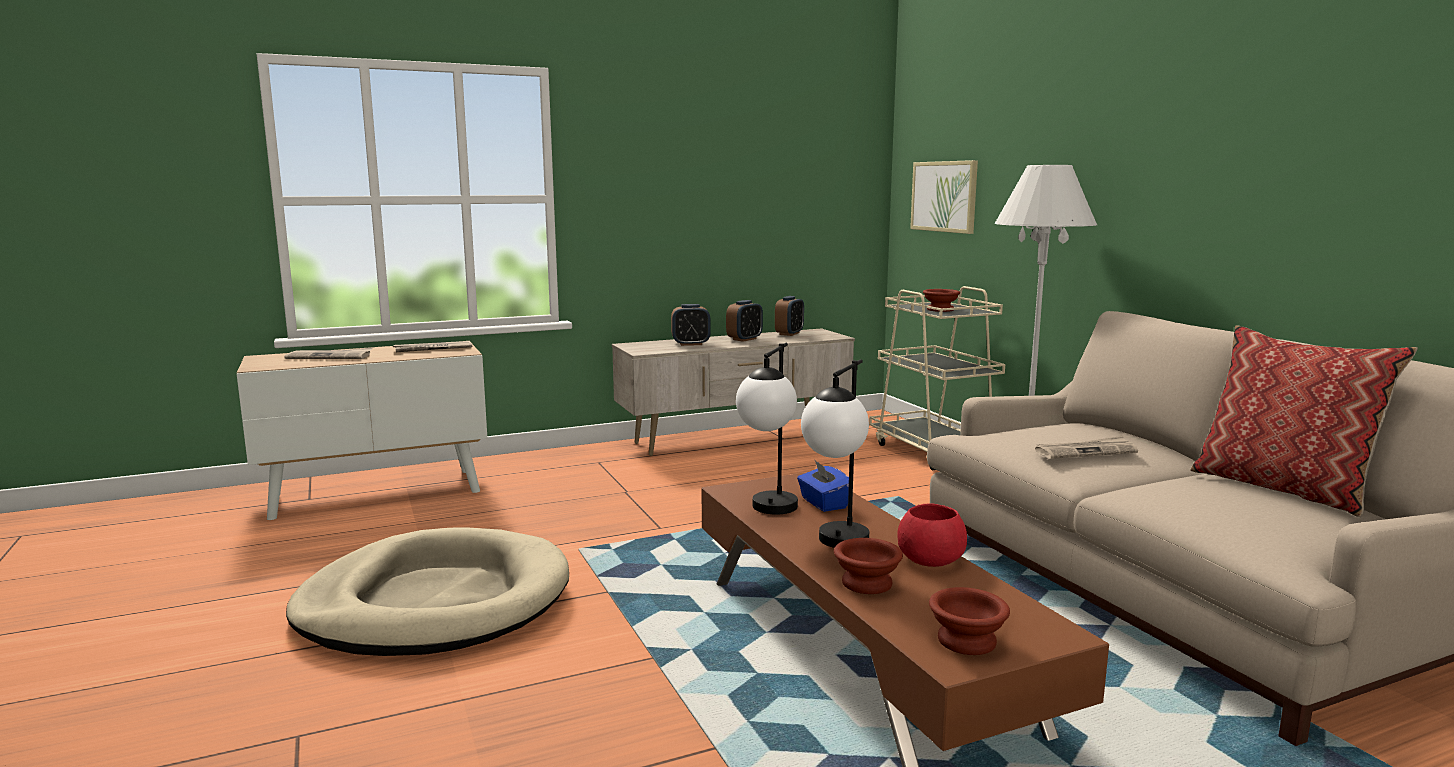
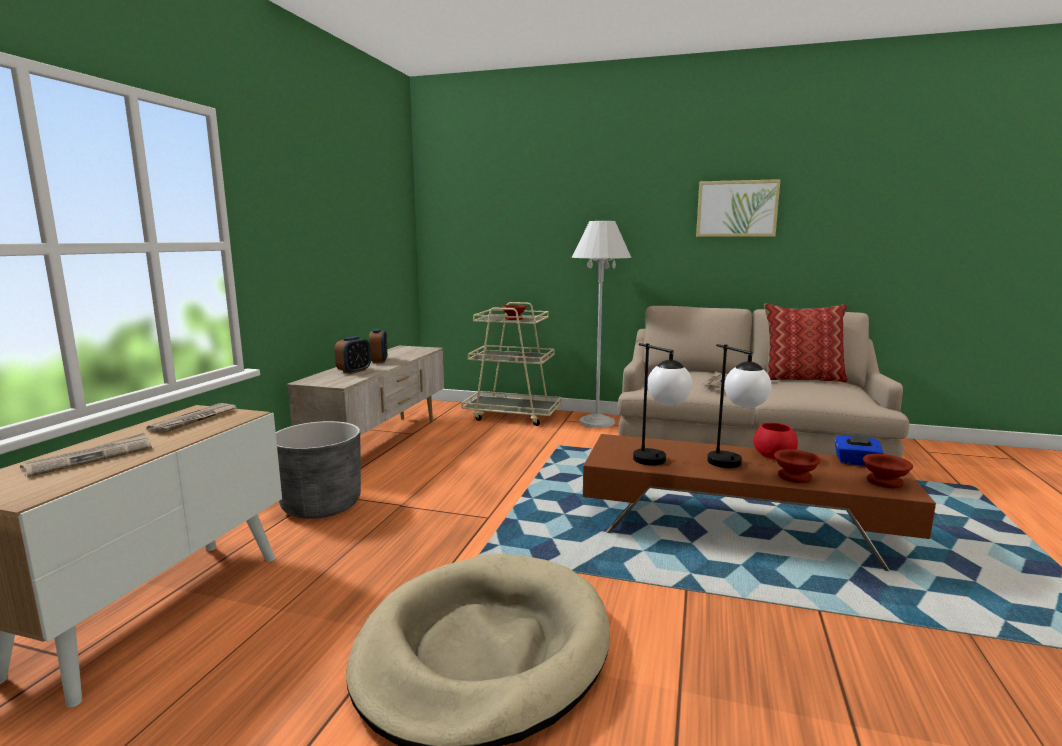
camera: 50 degrees left, 0 degrees up
alarm clock [775,296,804,336] -> none
blue tissue box [797,459,849,512] -> blue tissue box moved to [834,433,884,466]
picture [910,160,978,234] -> picture moved to [696,179,780,237]
none -> grey planter [276,421,361,519]

